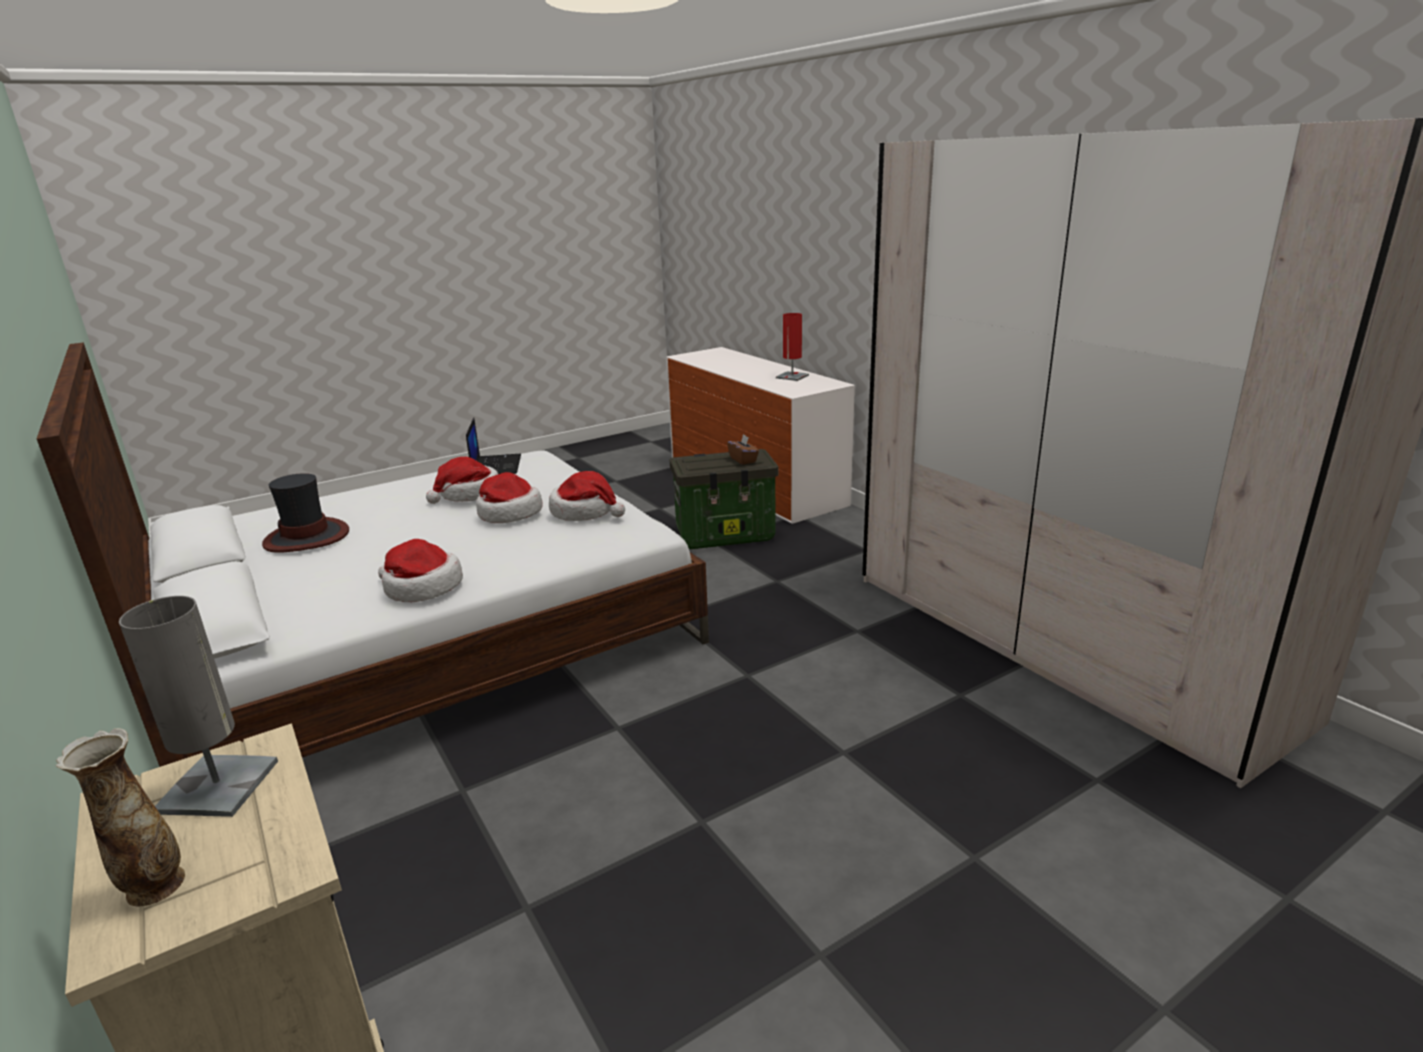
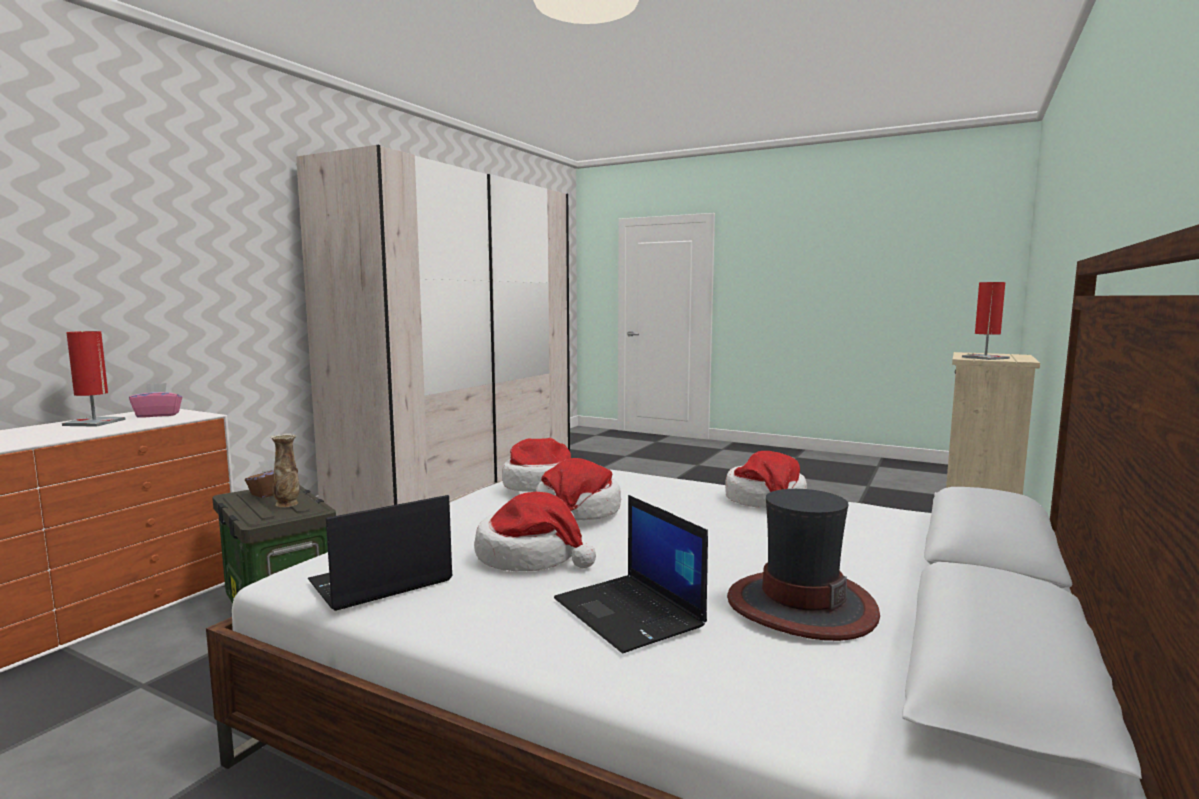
camera: 120 degrees left, 15 degrees down
vase [56,728,185,907] -> vase moved to [271,433,300,507]
grey table lamp [119,596,278,817] -> red table lamp [962,282,1010,360]
none -> pink tissue box [129,383,183,418]
none -> laptop [554,495,708,653]

